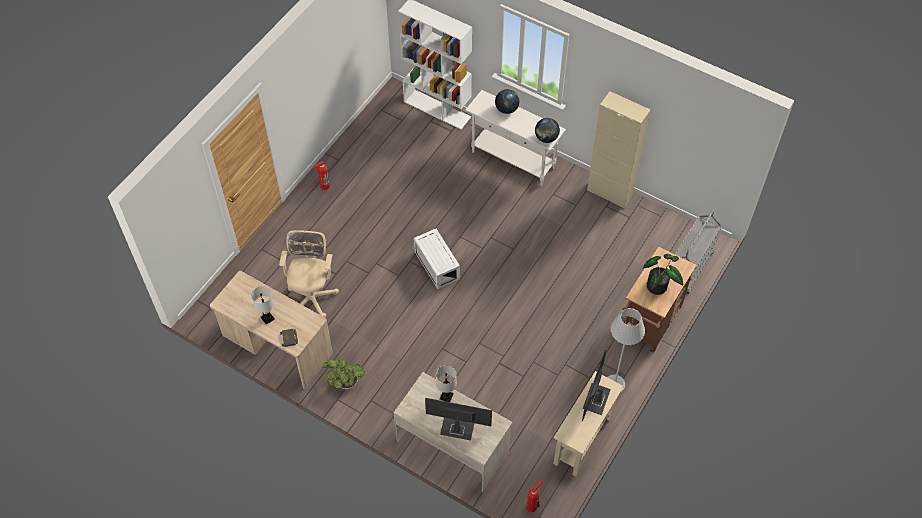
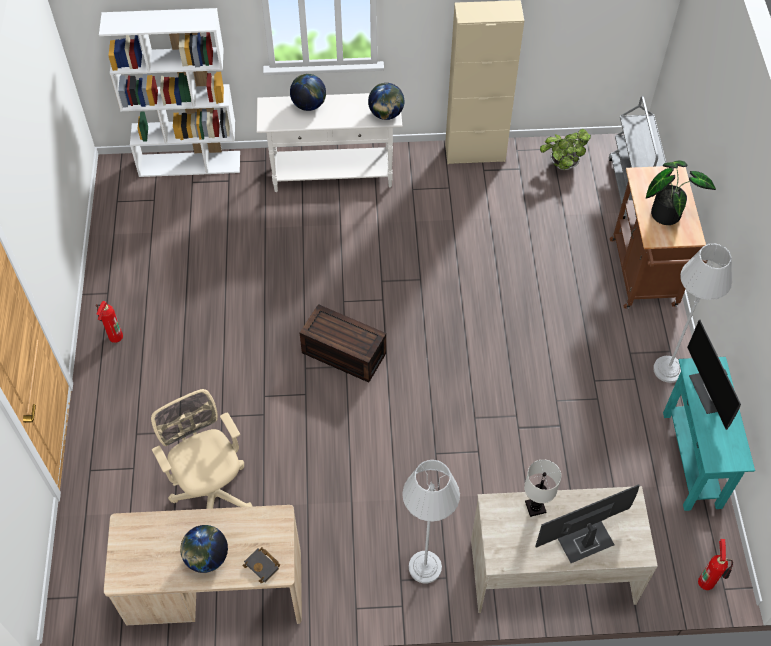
camera: 35 degrees left, 0 degrees up
white table lamp [251,286,275,325] -> globe [180,525,228,573]
potted plant [322,359,365,389] -> potted plant moved to [540,129,591,170]
white storage box [414,229,460,289] -> brown storage box [300,304,386,383]
beige console table [553,371,624,477] -> turquoise console table [663,357,755,511]
none -> grey floor lamp [402,460,460,583]

